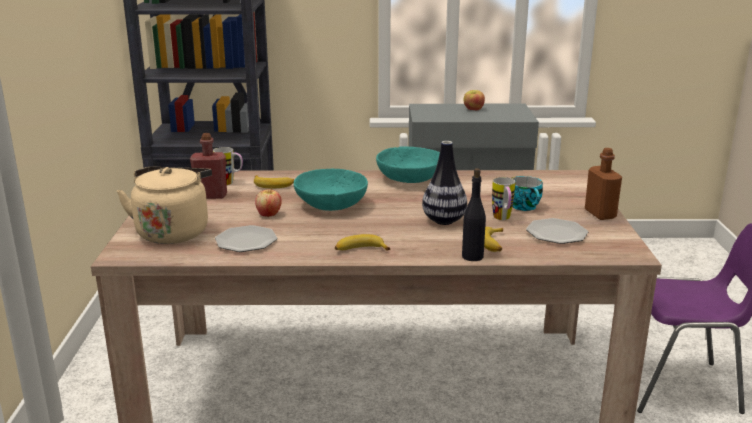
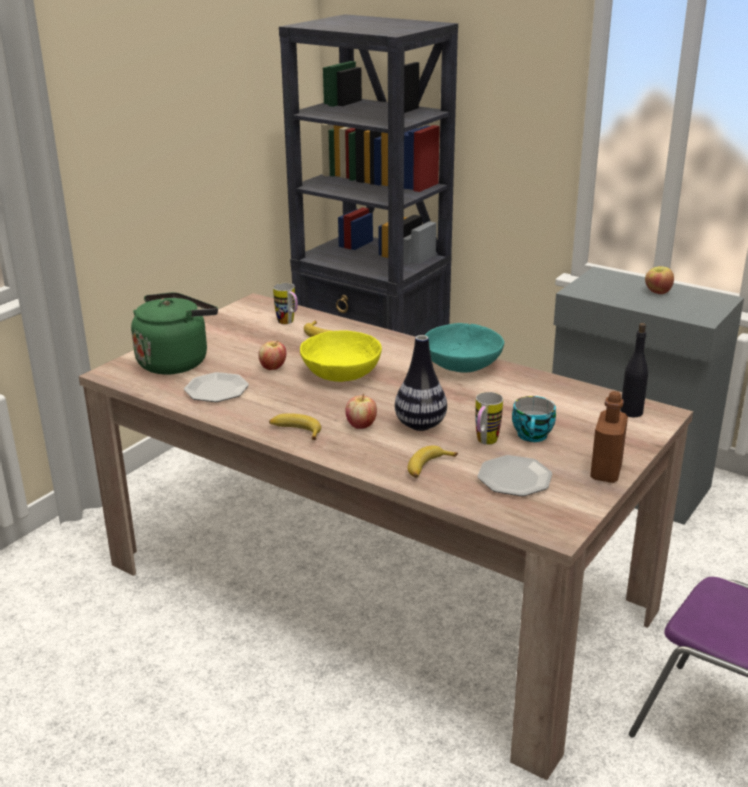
camera: 35 degrees right, 5 degrees up
beige kettle [117,167,212,244] -> green kettle [131,292,218,374]
red bottle [190,133,227,199] -> none
turquoise bowl [294,169,368,211] -> yellow bowl [300,330,382,382]
black bottle [462,168,486,261] -> black bottle moved to [620,323,648,417]
none -> apple [345,394,377,429]

